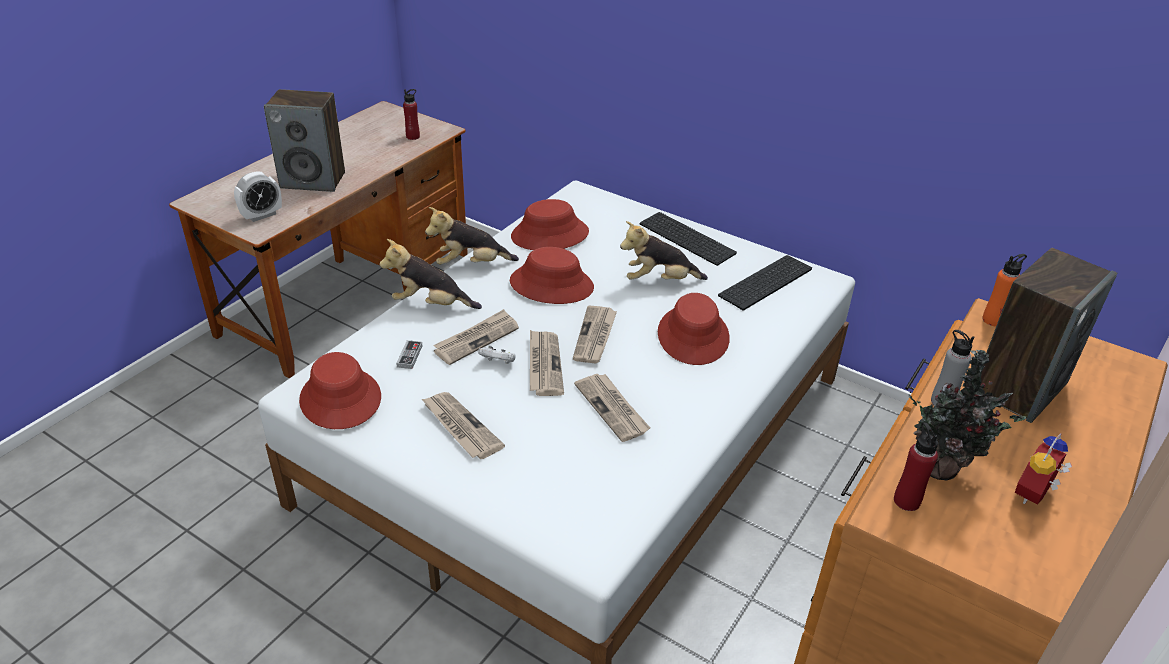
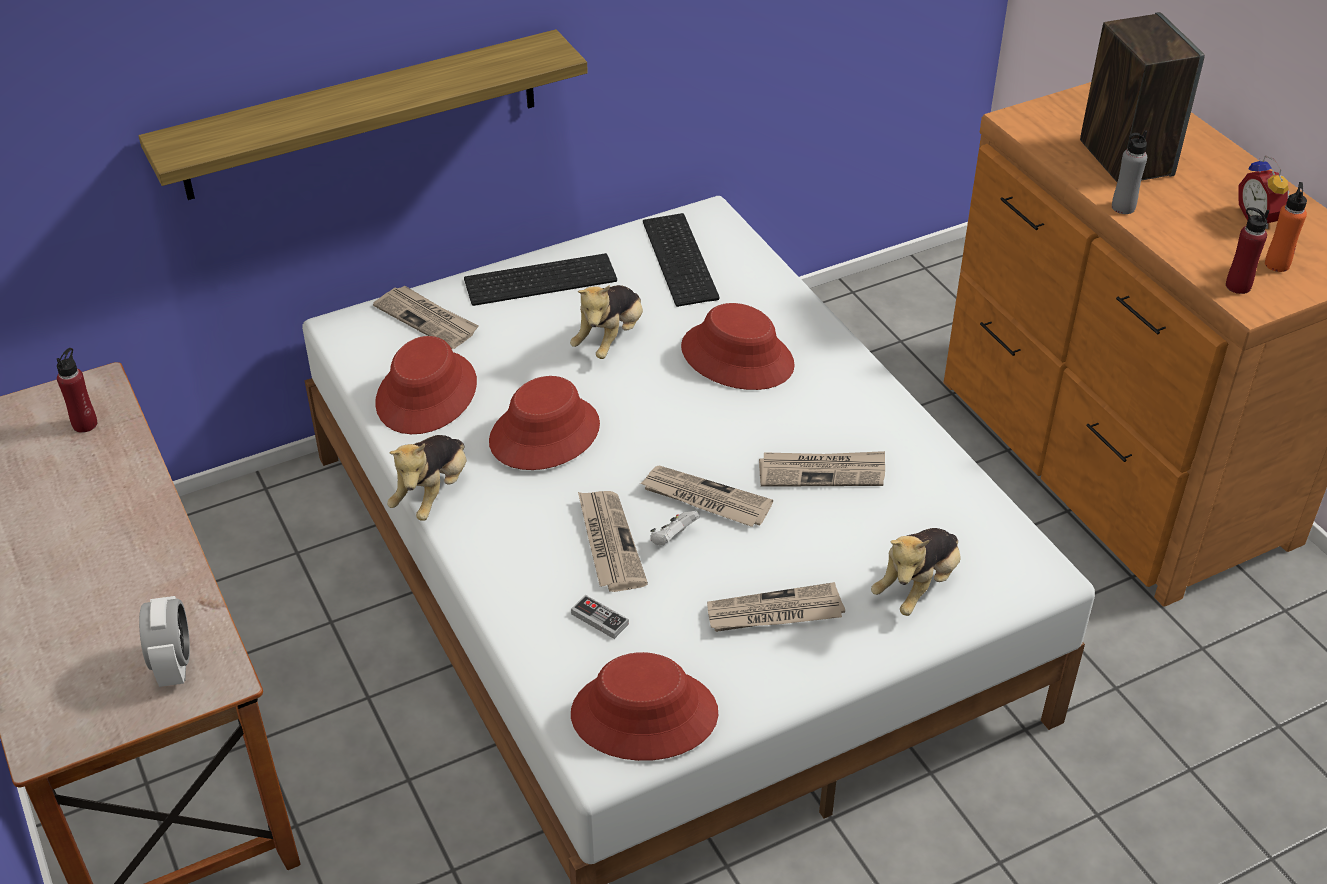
camera: 60 degrees left, 5 degrees up
speaker [264,89,345,192] -> none
plush toy [380,239,482,309] -> plush toy moved to [871,528,961,616]
newspaper [573,306,617,363] -> newspaper moved to [373,285,479,349]
potted plant [909,350,1026,480] -> none
orange bottle [982,254,1027,327] -> orange bottle moved to [1265,182,1307,272]
none -> shelf [139,29,588,200]

